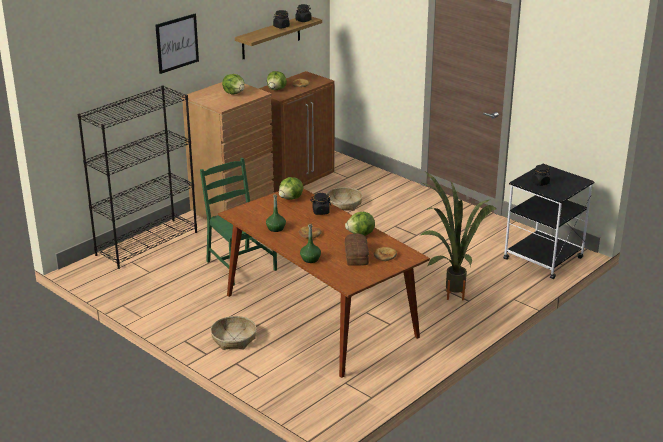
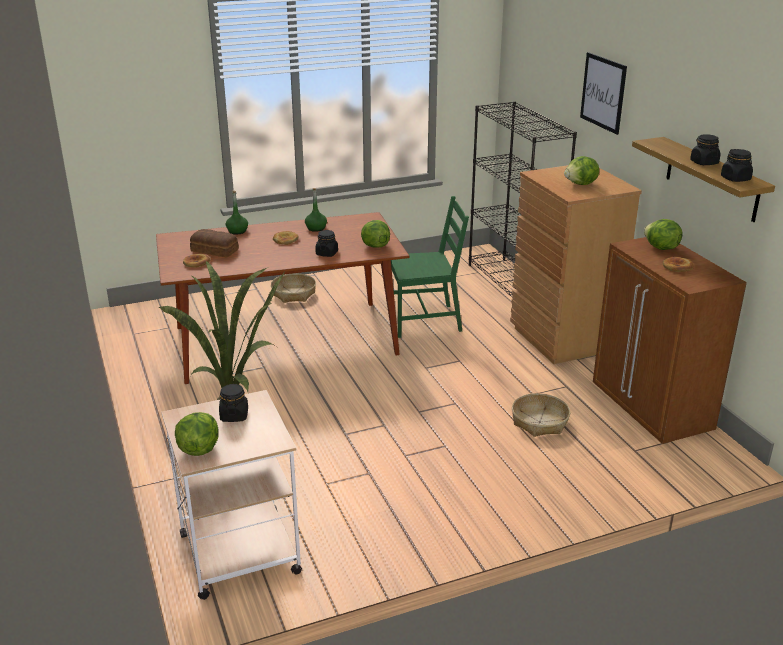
camera: 115 degrees right, 0 degrees up
lettuce [345,212,375,236] -> lettuce moved to [175,412,219,456]
black cart [503,164,595,279] -> beige cart [161,390,303,600]

